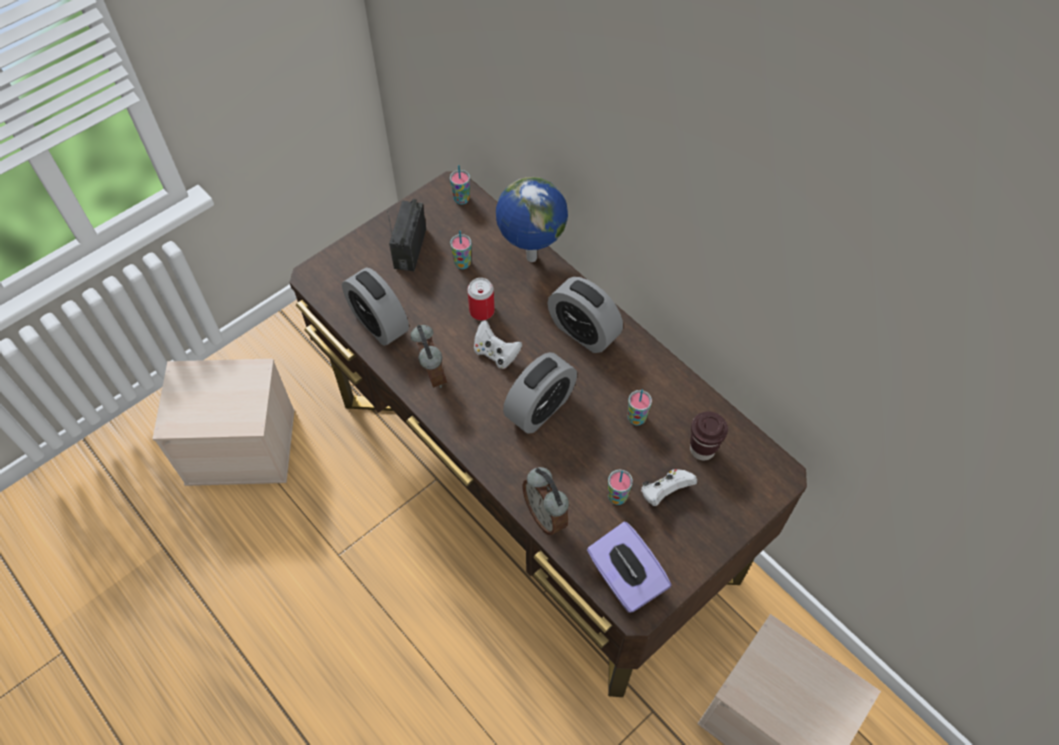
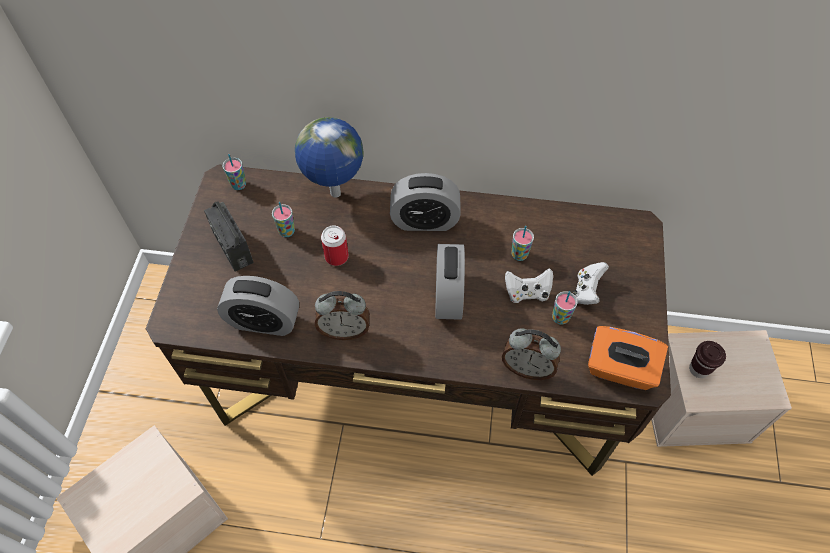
camera: 40 degrees left, 0 degrees up
alarm clock [411,325,447,388] -> alarm clock turned 150 degrees clockwise [315,291,370,340]
white game controller [474,320,523,369] -> white game controller moved to [505,268,553,303]
purple tissue box [587,522,671,613] -> orange tissue box [588,326,668,390]
brown cup [690,411,728,460] -> brown cup moved to [689,341,726,378]

